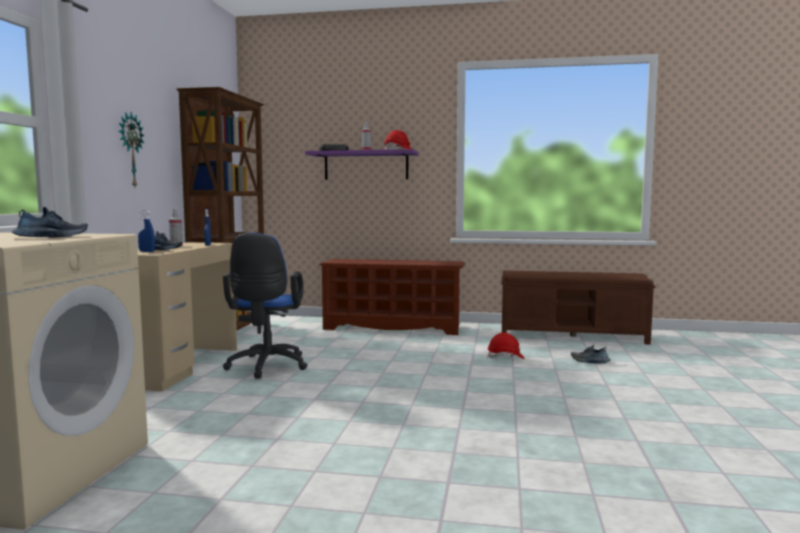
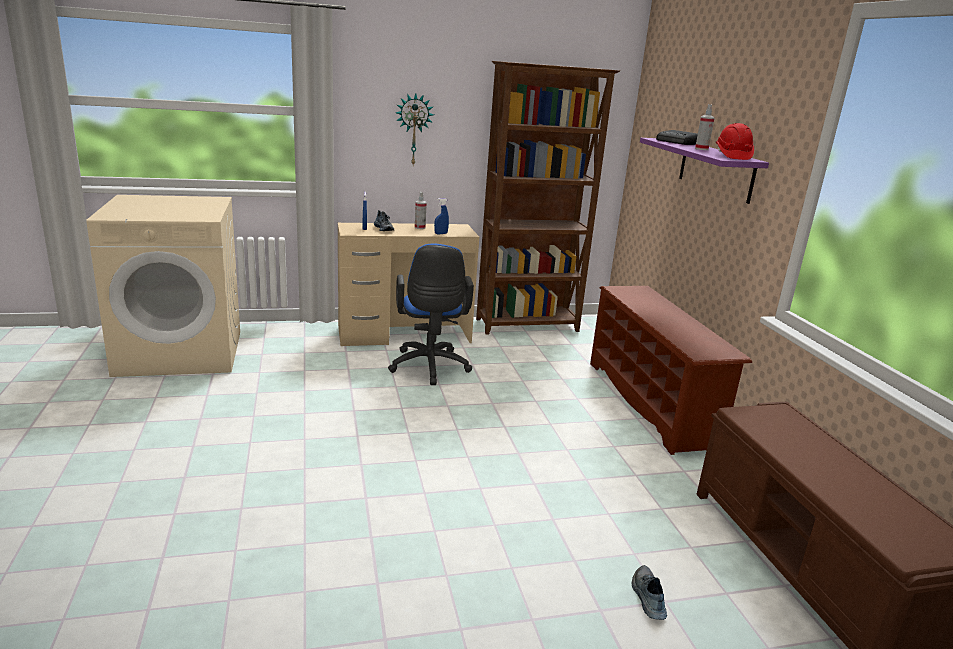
camera: 65 degrees right, 15 degrees up
shoe [12,207,88,237] -> none
blue office chair [223,232,308,379] -> blue office chair turned 75 degrees counterclockwise [388,243,474,385]
red hard hat [487,333,524,359] -> none

